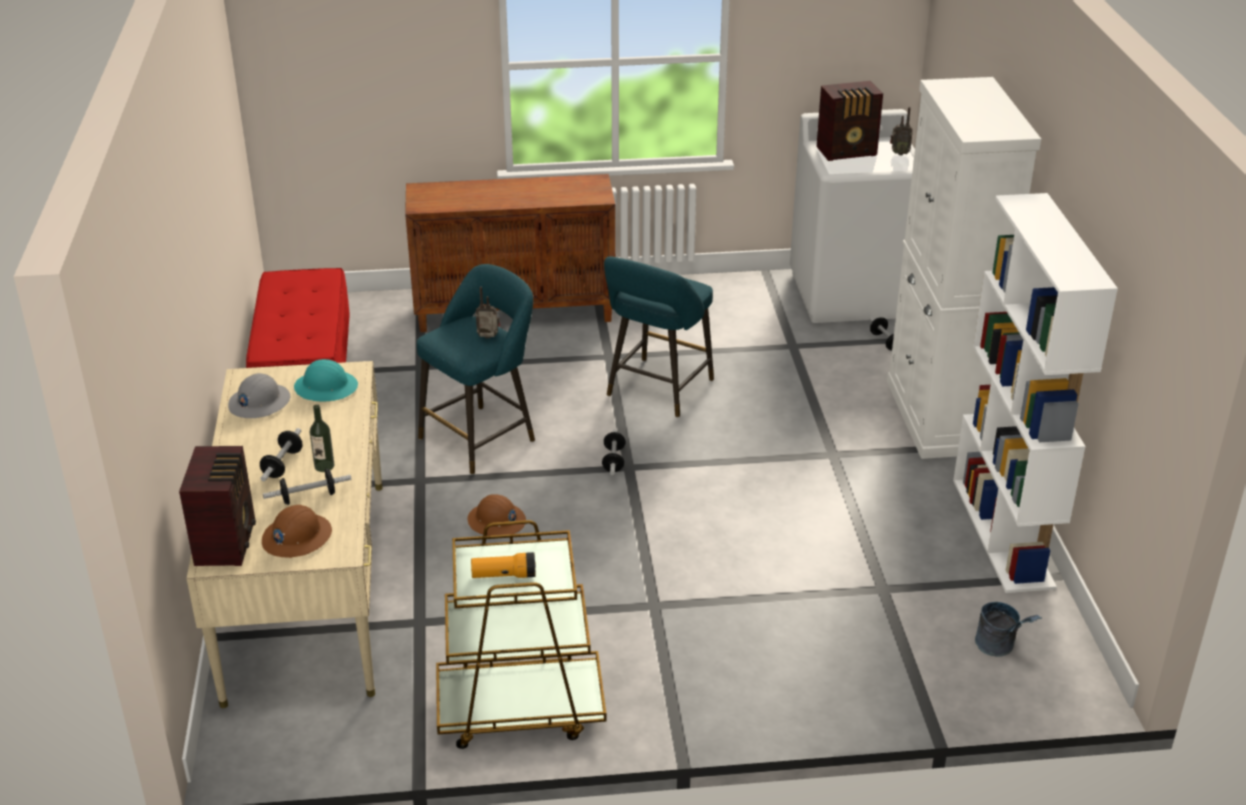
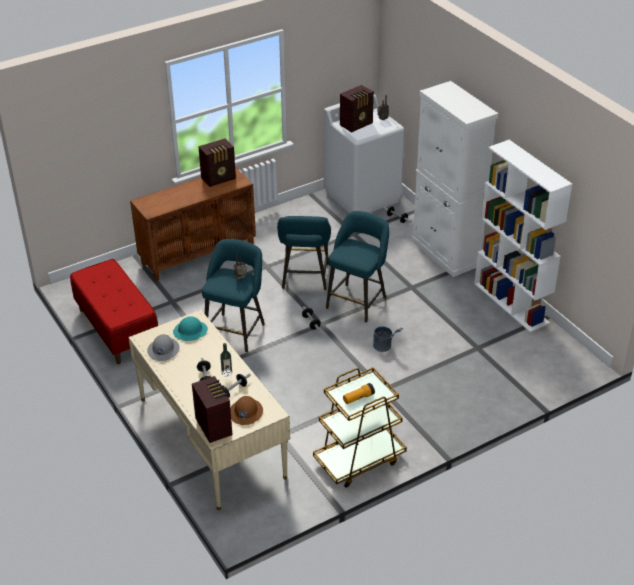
camera: 25 degrees left, 5 degrees up
brown hard hat [468,494,526,536] -> none
grey bucket [975,602,1042,657] -> grey bucket moved to [373,327,404,352]
none -> radio [198,138,236,187]
none -> turquoise stool [326,211,390,323]

